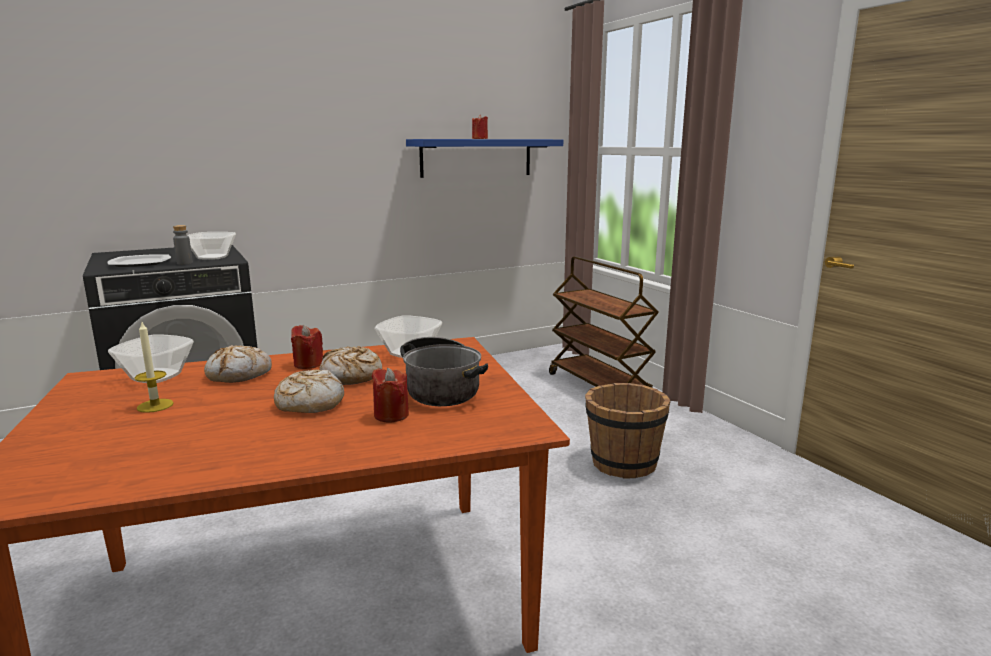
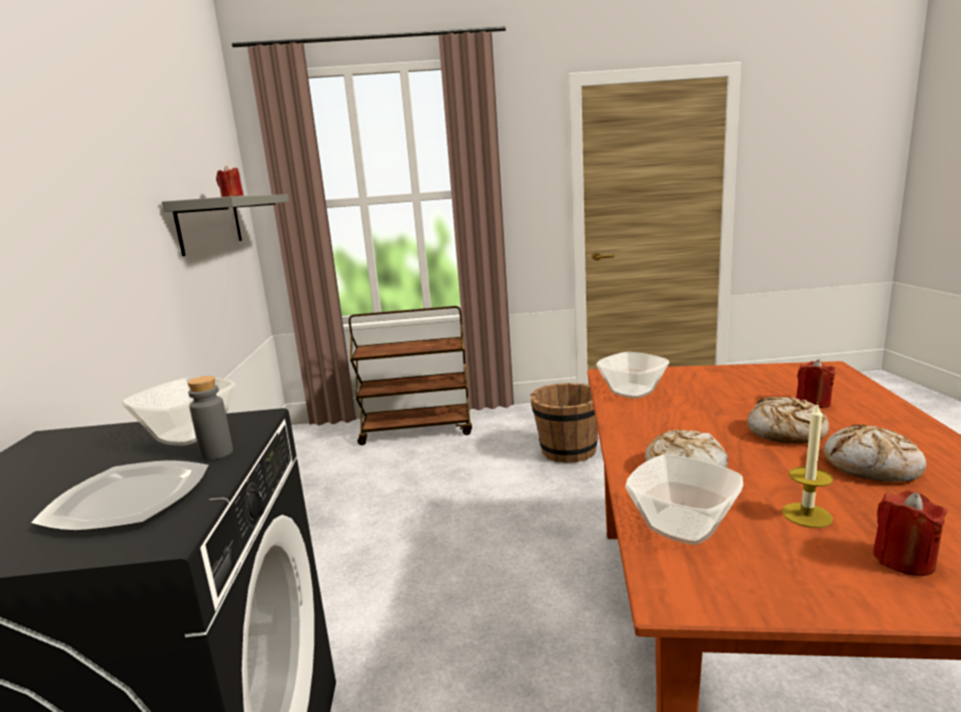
camera: 65 degrees left, 0 degrees up
red candle [291,325,323,369] -> red candle moved to [873,490,948,576]
bread [319,346,382,385] -> bread moved to [823,424,926,482]
cooking pot [400,337,488,406] -> none
blue shelf [406,139,563,178] -> grey shelf [162,194,289,256]

